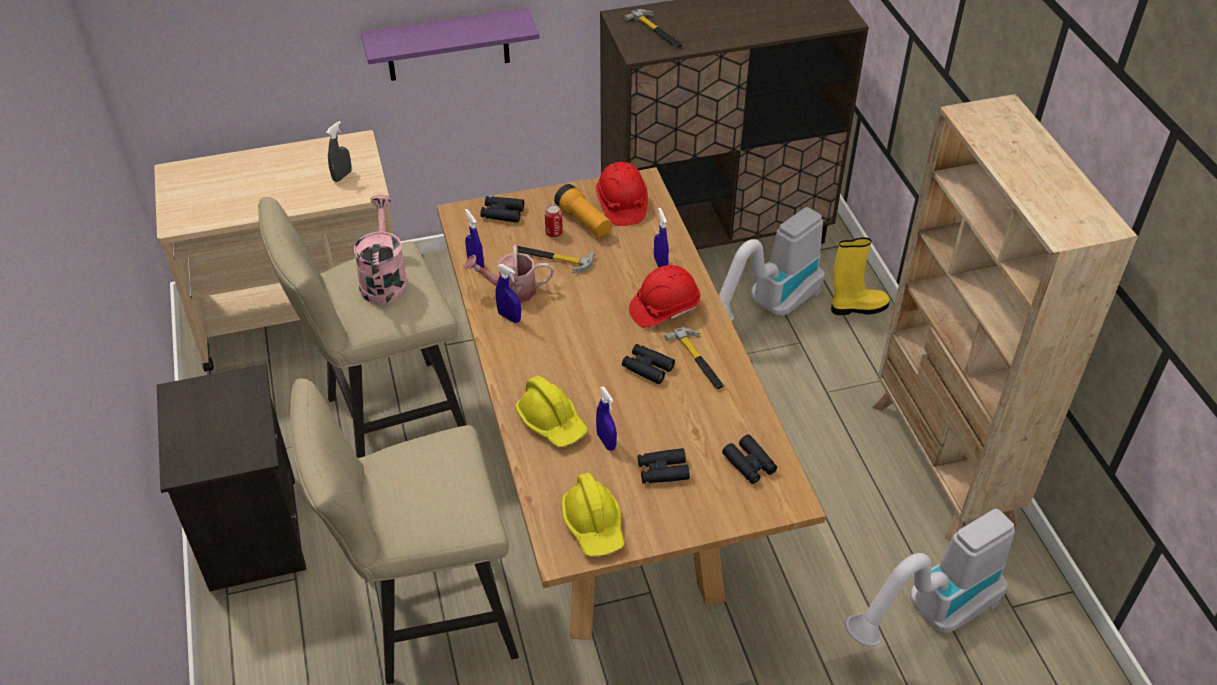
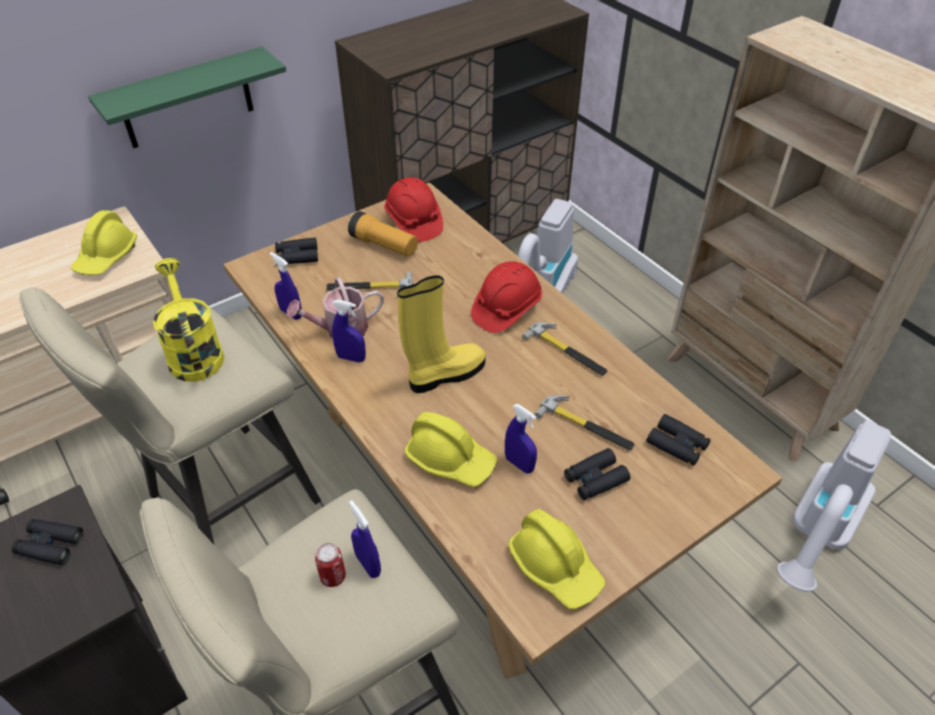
camera: 20 degrees left, 0 degrees up
grey spray bottle [326,121,352,182] -> yellow hard hat [71,210,137,275]
pink watering can [353,194,408,304] -> yellow watering can [153,258,224,382]
purple shelf [361,8,539,81] -> green shelf [88,47,286,148]
can [545,204,563,237] -> can moved to [315,543,346,587]
black binoculars [622,344,675,384] -> black binoculars moved to [11,519,83,565]
hammer [624,9,682,48] -> hammer moved to [535,395,634,450]
blue spray bottle [654,207,669,268] -> blue spray bottle moved to [349,500,381,578]
yellow boot [831,237,890,315] -> yellow boot moved to [397,275,486,393]

